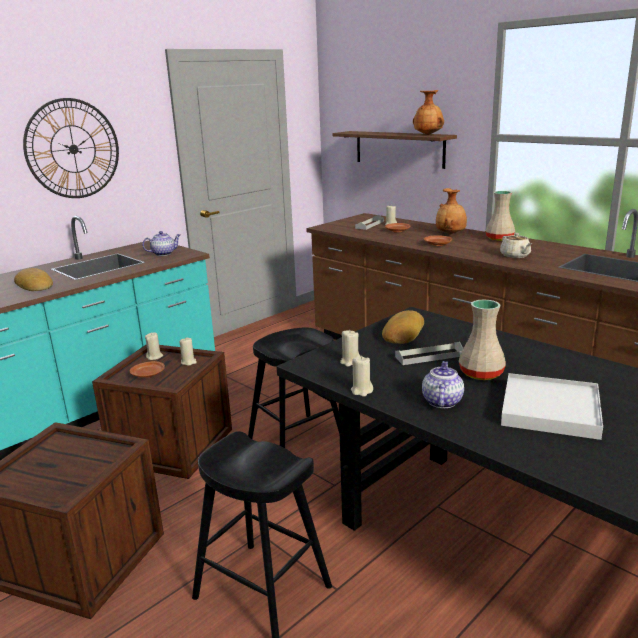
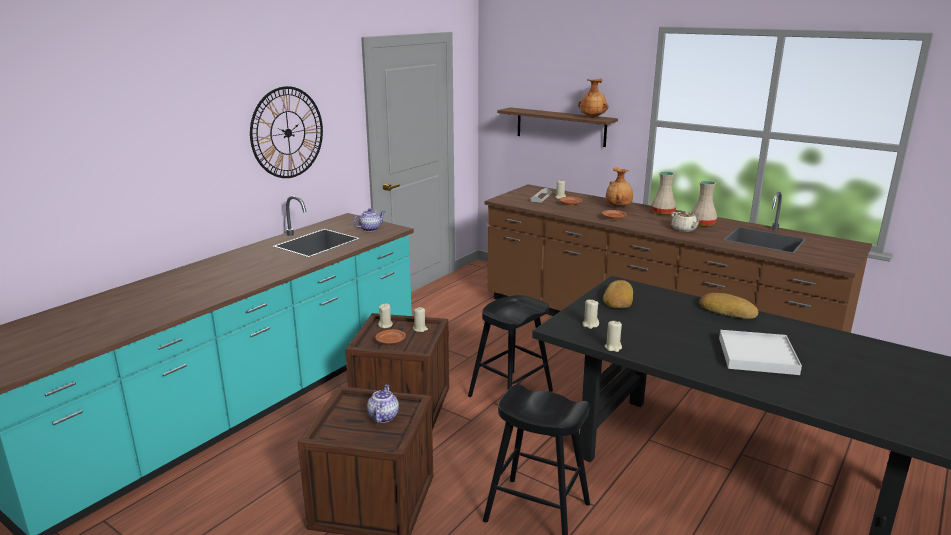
camera: 10 degrees left, 0 degrees up
bread [14,268,53,291] -> bread moved to [700,293,758,319]
grey tray [395,342,463,365] -> none
teapot [422,361,464,408] -> teapot moved to [367,384,399,423]
beige vase [459,299,506,380] -> beige vase moved to [691,181,717,226]

